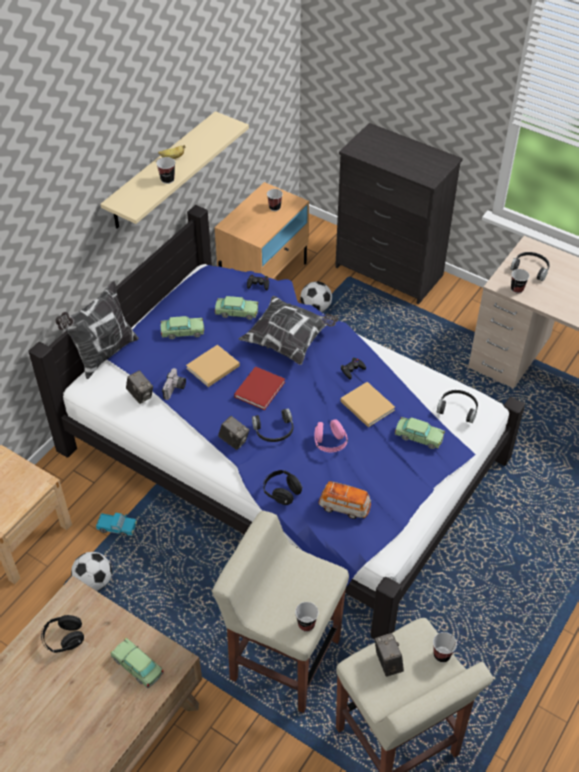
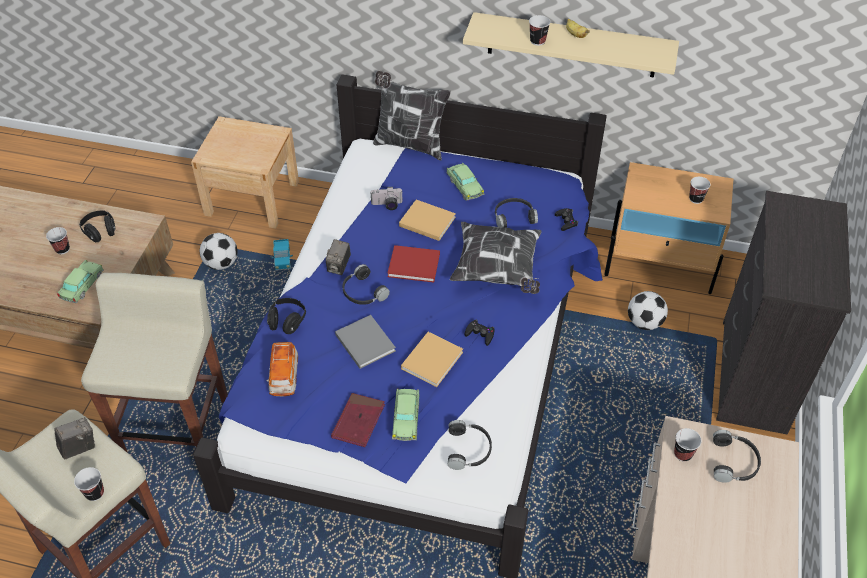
camera: 70 degrees right, 0 degrees up
camera [126,370,153,404] -> none
toy car [215,296,258,320] -> black headphones [495,198,538,228]
cup [295,602,319,632] -> cup moved to [46,227,70,254]
pink headphones [314,419,348,452] -> grey book [335,315,396,369]
none -> red book [331,393,385,447]

